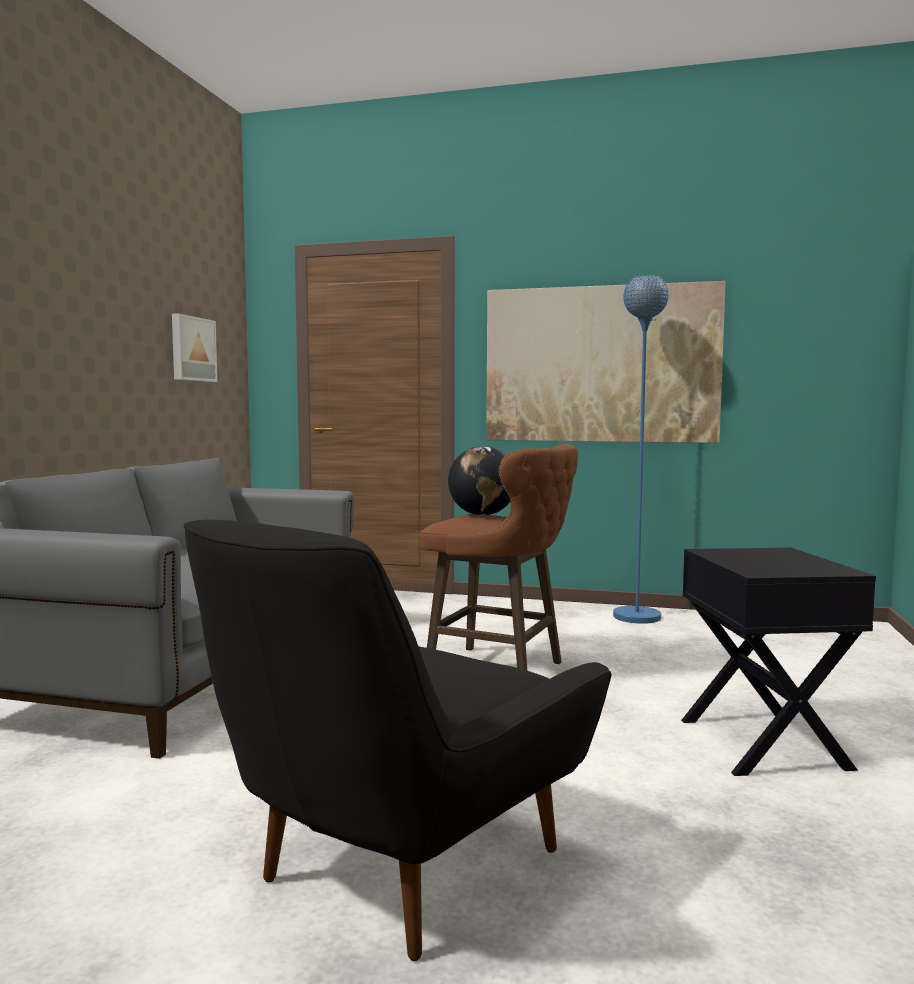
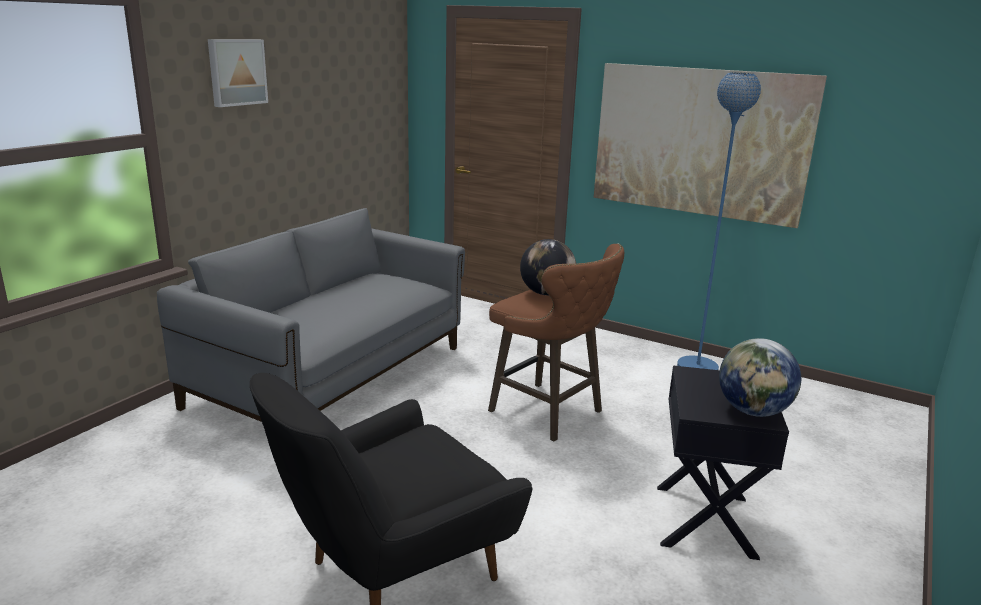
camera: 15 degrees right, 15 degrees up
picture [172,313,217,382] -> picture moved to [208,39,268,107]
none -> globe [719,338,801,417]

